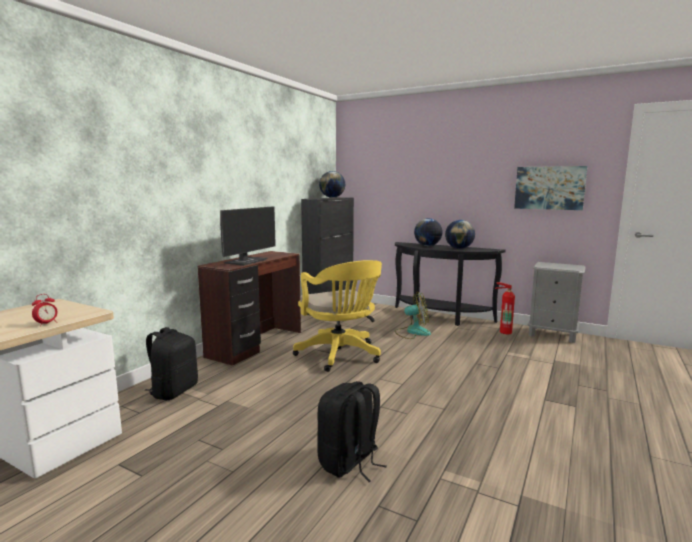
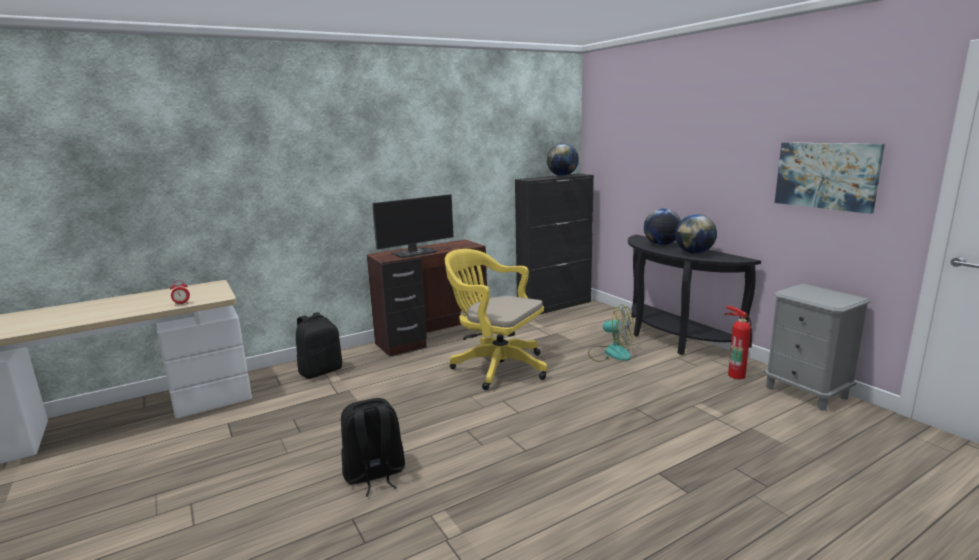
camera: 30 degrees right, 5 degrees up
yellow office chair [293,260,382,372] -> yellow office chair turned 120 degrees clockwise [445,249,548,390]

